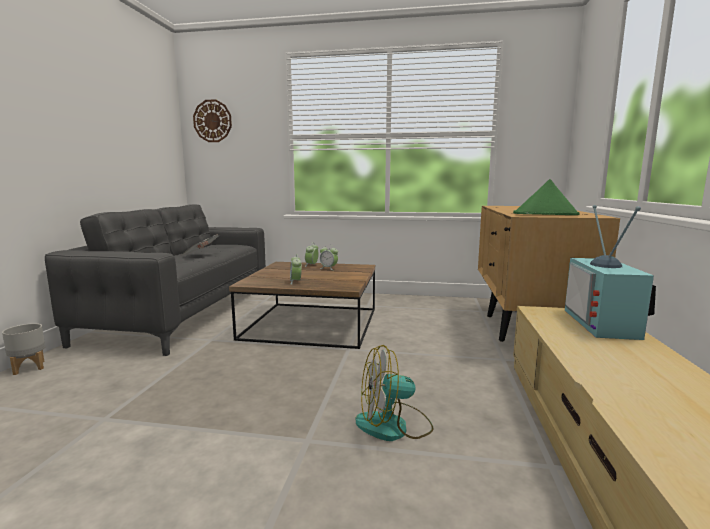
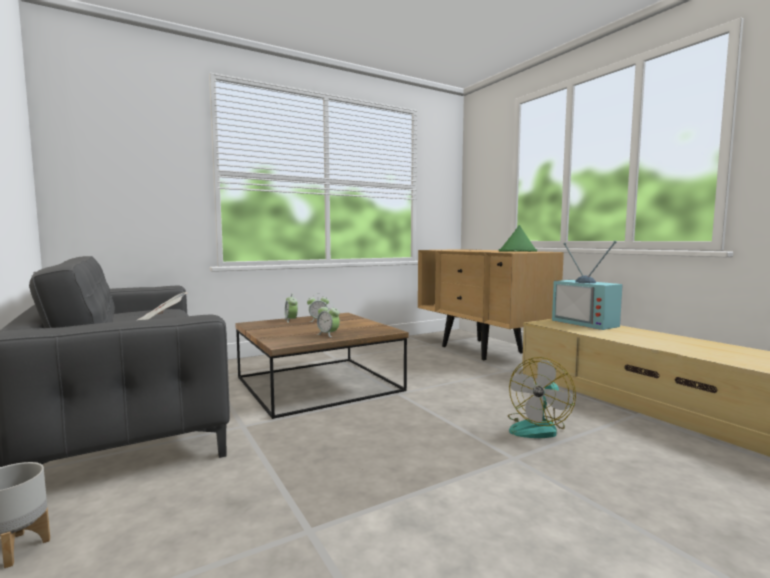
camera: 40 degrees left, 5 degrees down
wall clock [193,99,232,142] -> none

